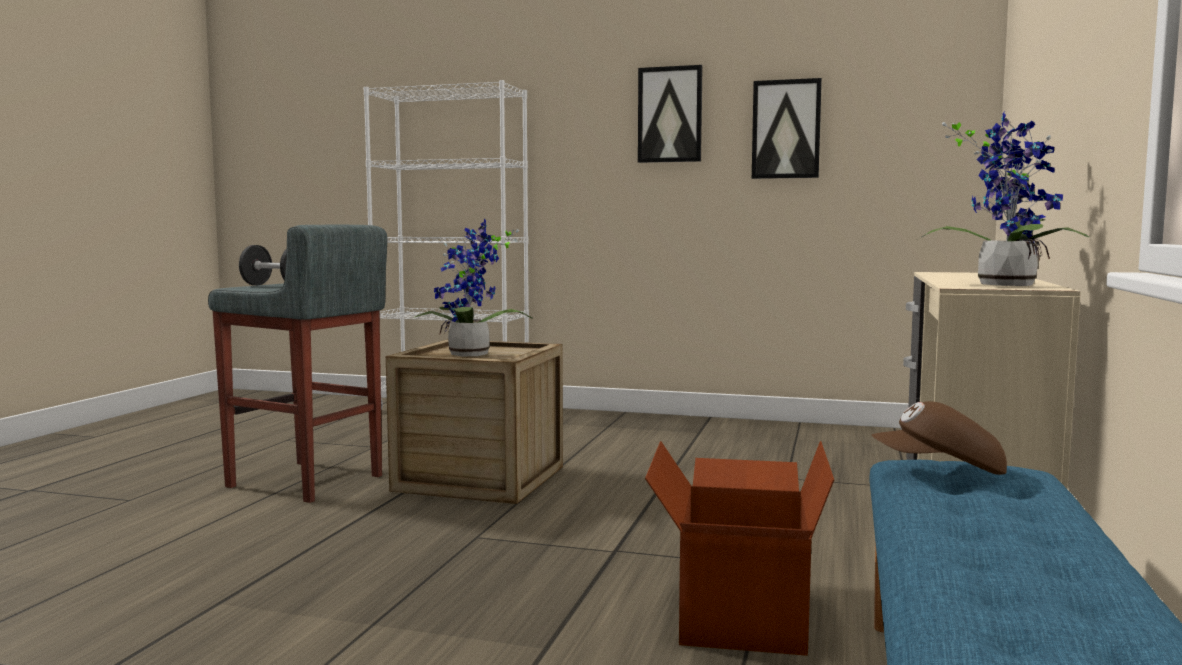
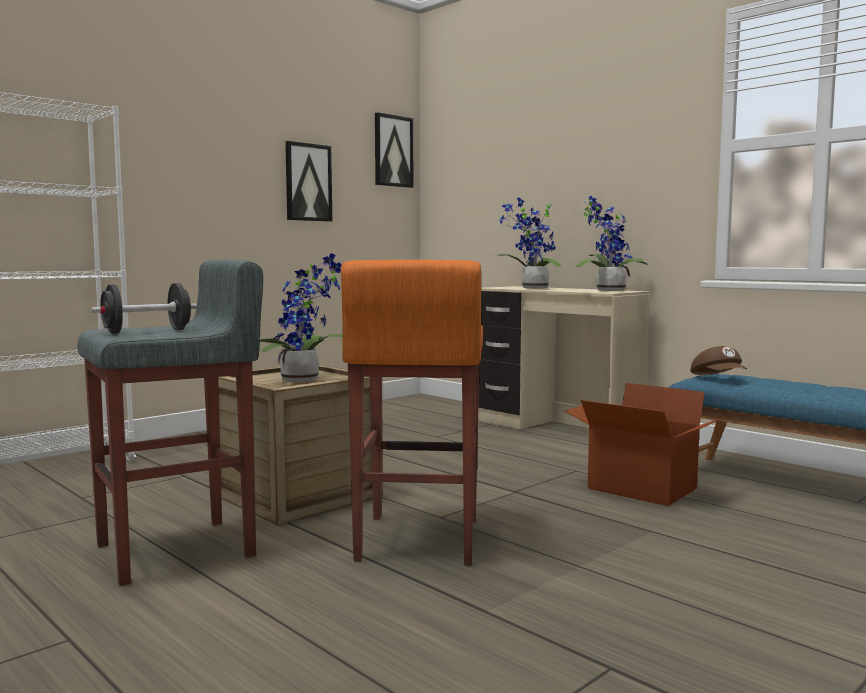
camera: 60 degrees left, 0 degrees up
picture [638,65,703,163] -> picture moved to [375,112,413,188]
brown cap [871,401,1007,475] -> brown cap turned 45 degrees counterclockwise [690,346,747,375]
none -> orange stool [341,260,483,565]
none -> potted plant [496,197,561,289]

